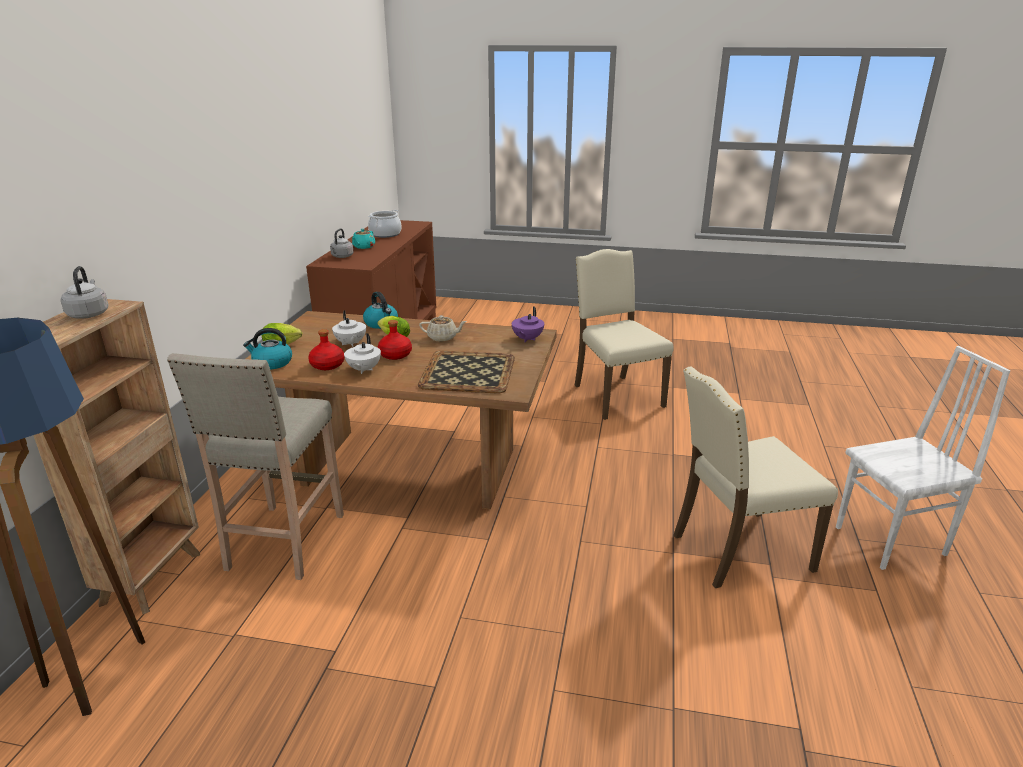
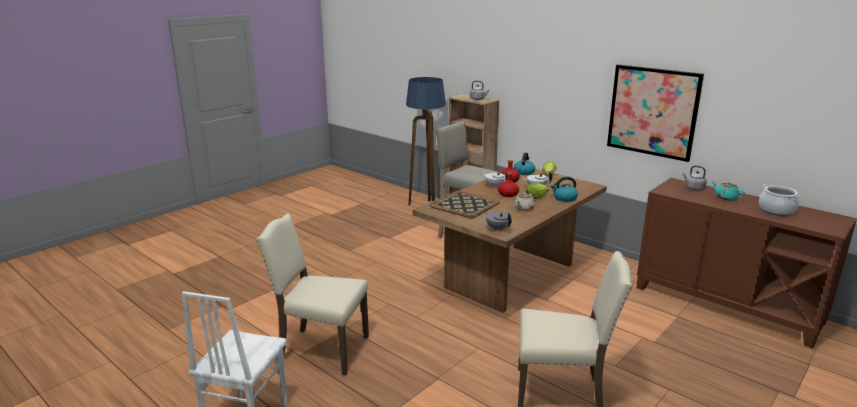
camera: 120 degrees right, 5 degrees down
purple teapot [512,306,544,342] -> grey teapot [485,211,512,231]
beige chair [673,366,838,588] -> beige chair turned 90 degrees counterclockwise [256,214,369,376]
none -> picture [607,64,704,162]

